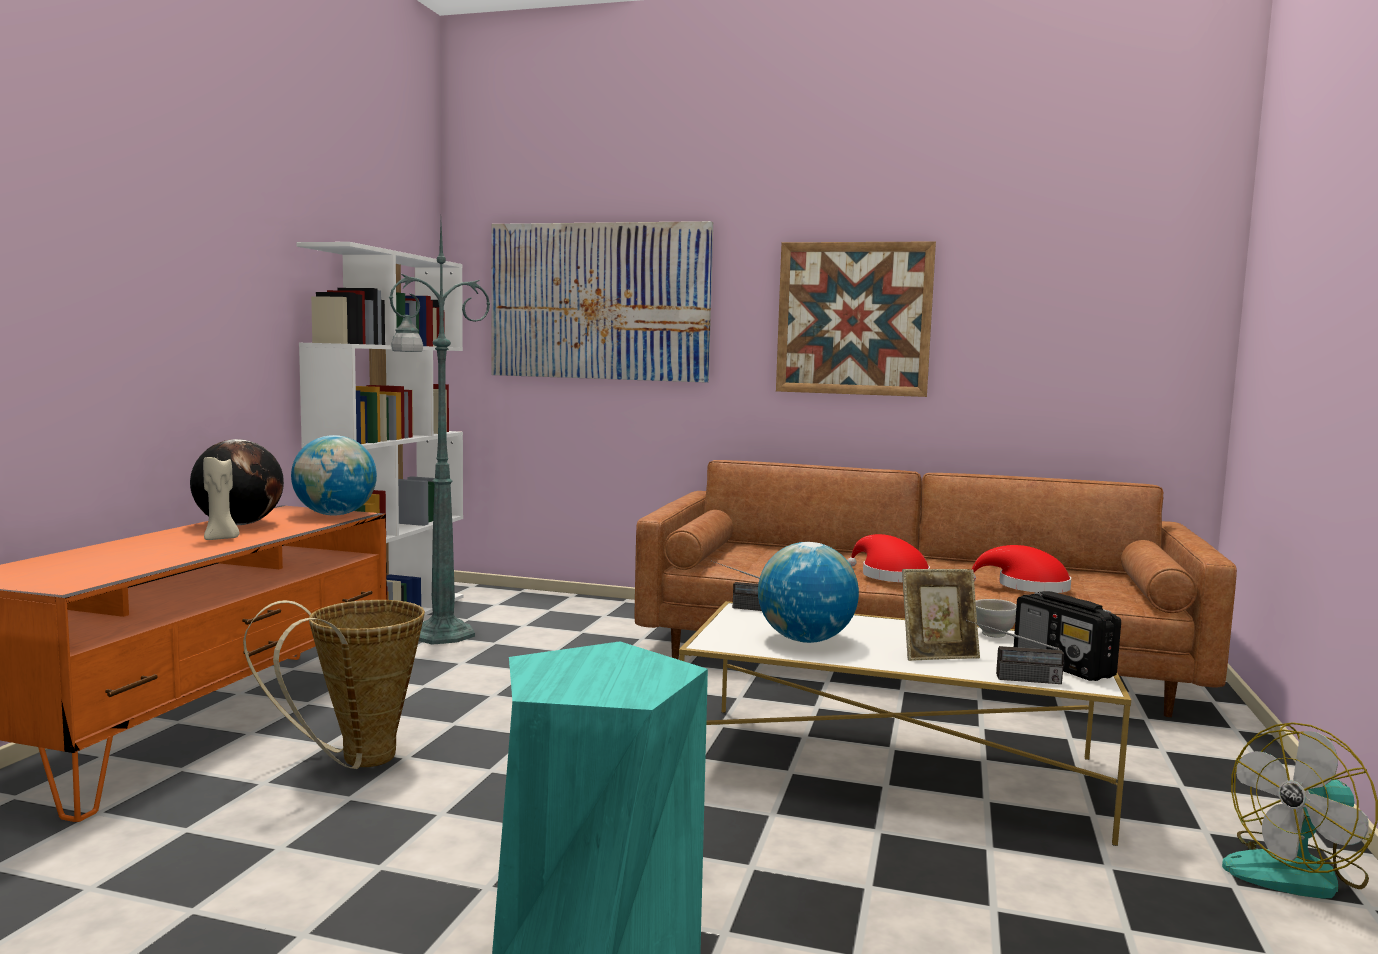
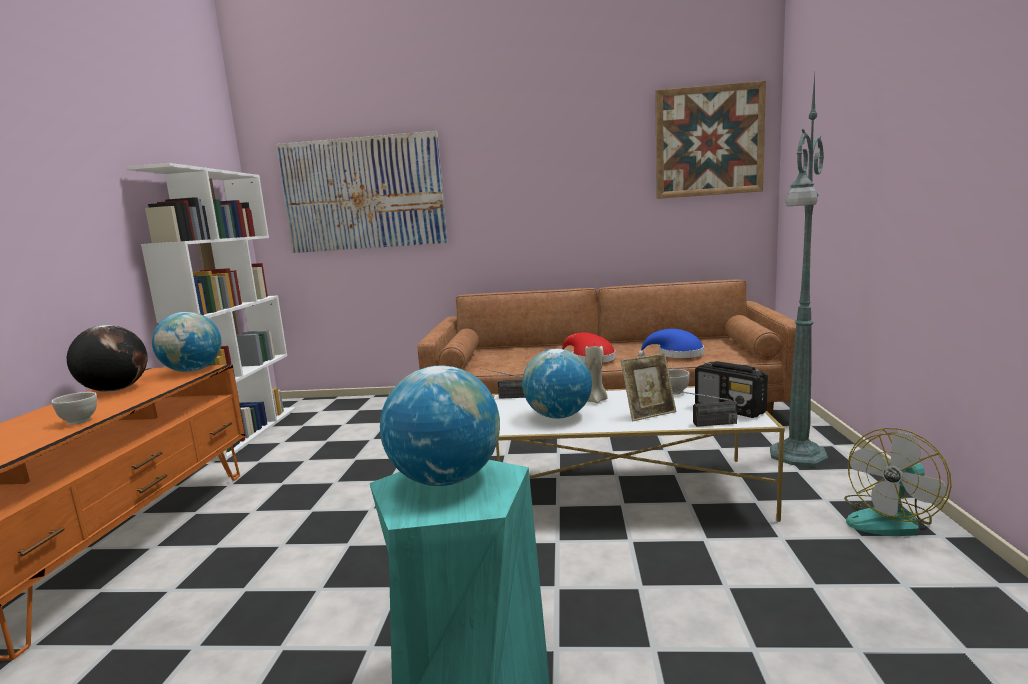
camera: 10 degrees left, 5 degrees up
beige candle [203,454,239,540] -> beige candle moved to [585,346,607,404]
basket [243,600,425,769] -> none
green floor lamp [389,224,491,645] -> green floor lamp moved to [770,75,828,467]
picture [776,241,936,397] -> picture moved to [655,81,766,199]
red hat [972,545,1071,593] -> blue hat [638,329,704,358]
none -> white bowl [51,392,97,424]
none -> globe [380,366,500,486]

